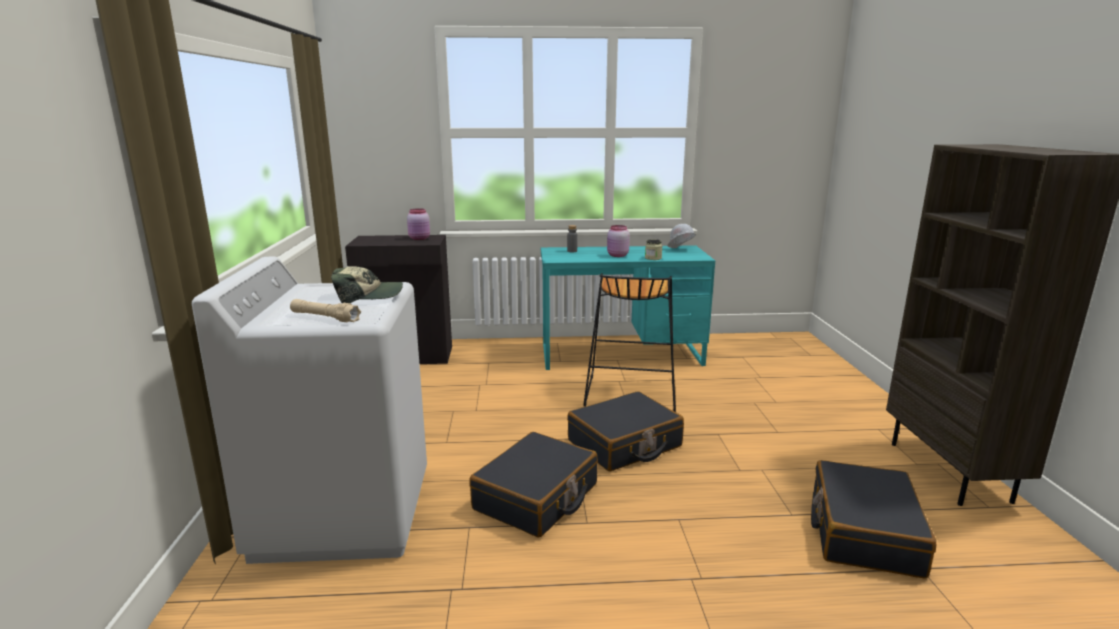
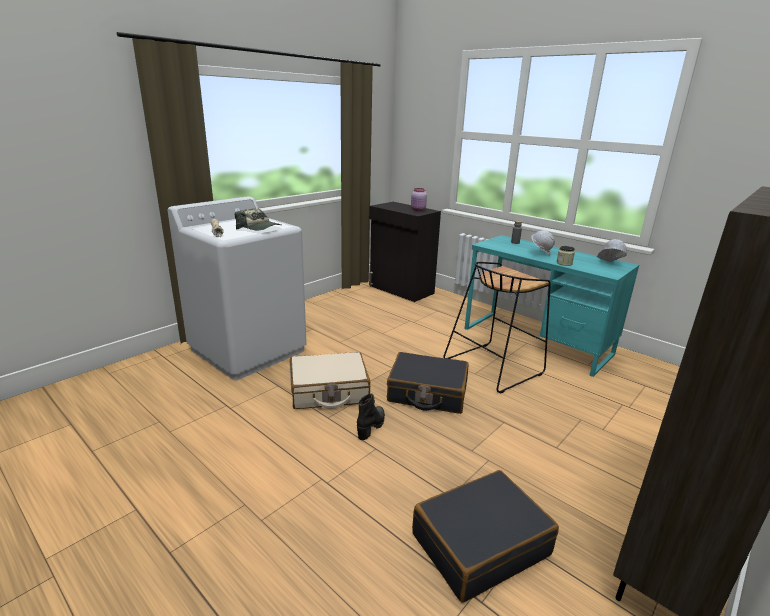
camera: 45 degrees right, 5 degrees up
black suitcase [469,432,598,537] -> beige suitcase [290,352,370,409]
pink jar [607,225,630,257] -> white hard hat [531,230,555,256]
none -> black boot [357,393,385,440]

